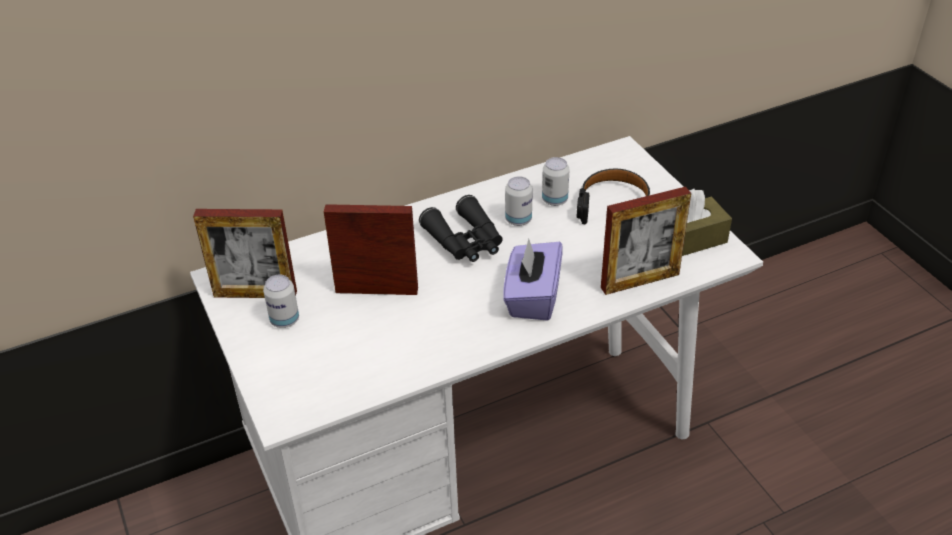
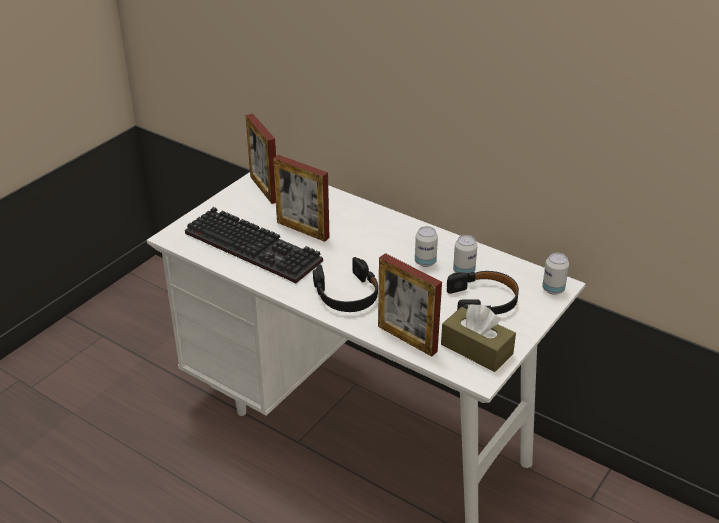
camera: 60 degrees right, 5 degrees down
can [263,275,299,328] -> can moved to [542,253,569,295]
picture frame [324,204,418,295] -> picture frame turned 150 degrees clockwise [273,155,330,242]
black binoculars [419,195,503,262] -> none
purple tissue box [503,238,563,321] -> black headphones [313,257,378,312]
none -> keyboard [185,207,323,283]

